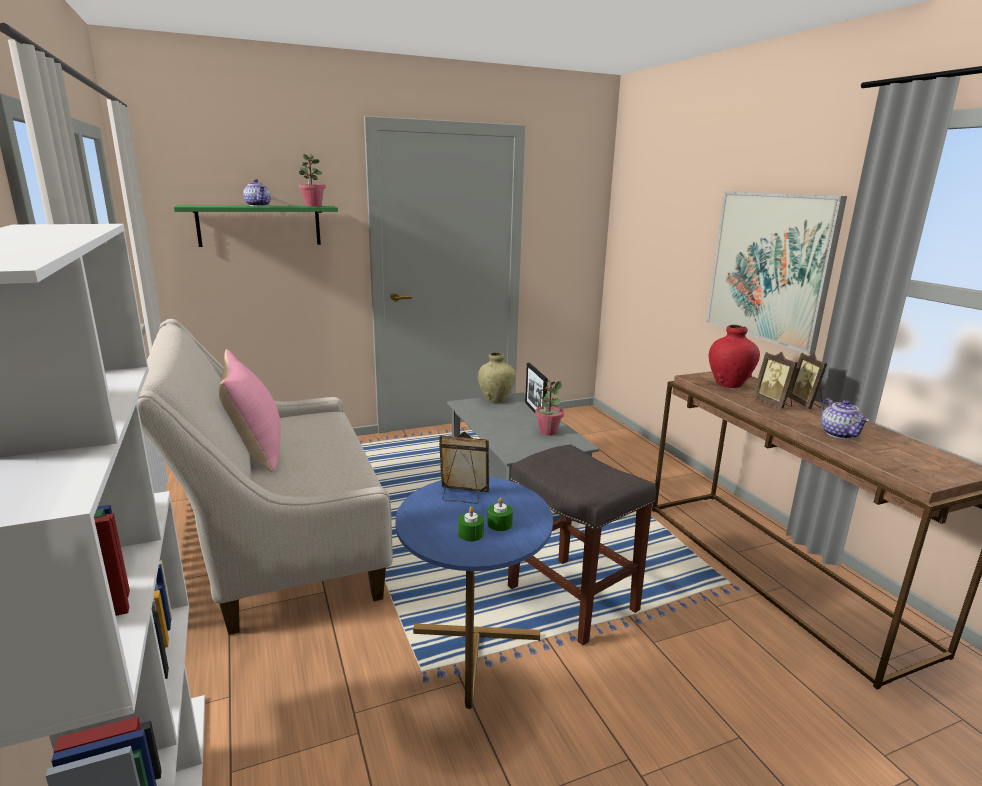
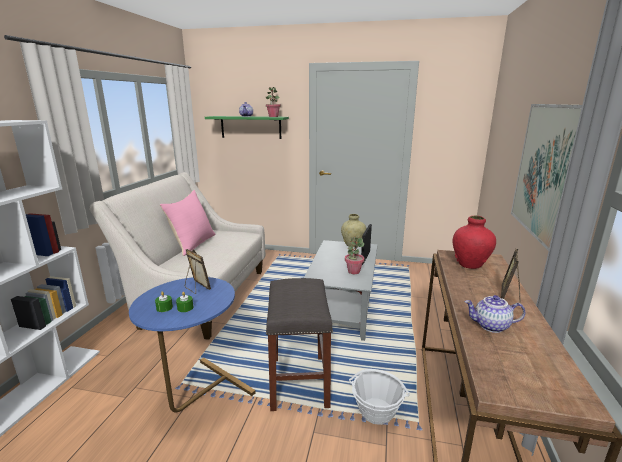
camera: 35 degrees right, 0 degrees up
picture frame [753,352,797,408] -> none
teapot [820,399,869,439] -> teapot turned 75 degrees clockwise [464,295,526,333]
none -> basket [349,369,410,425]

